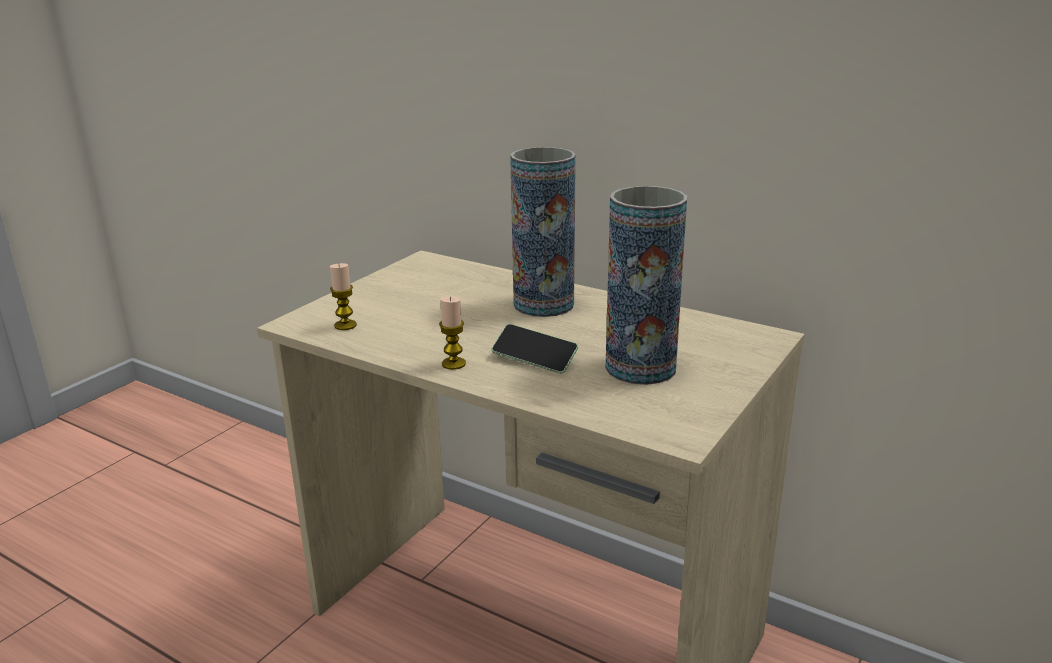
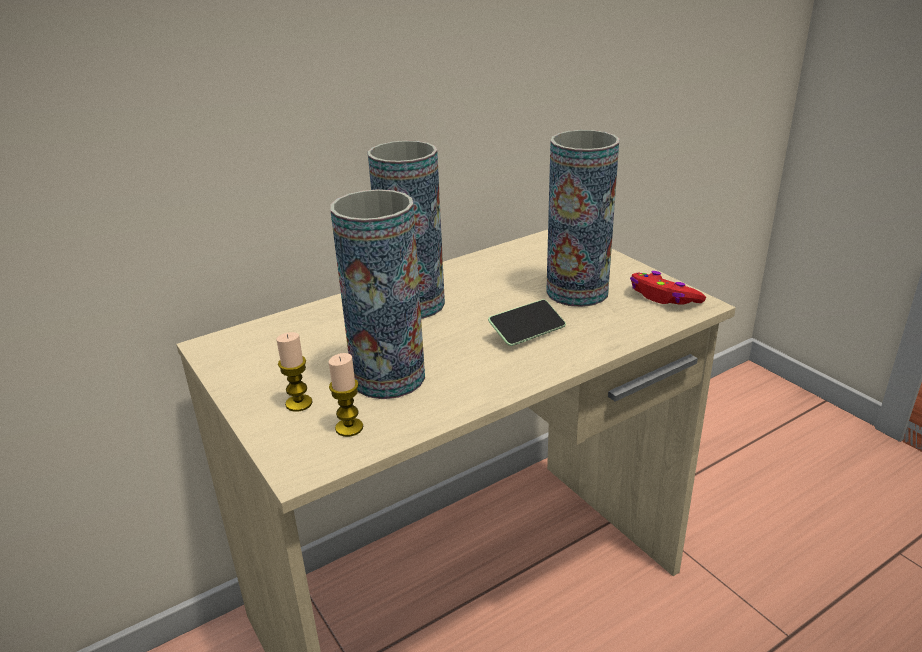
camera: 65 degrees left, 5 degrees up
candle [439,296,466,370] -> candle moved to [276,332,313,412]
none -> vase [330,189,425,399]
none -> red game controller [630,271,706,305]

